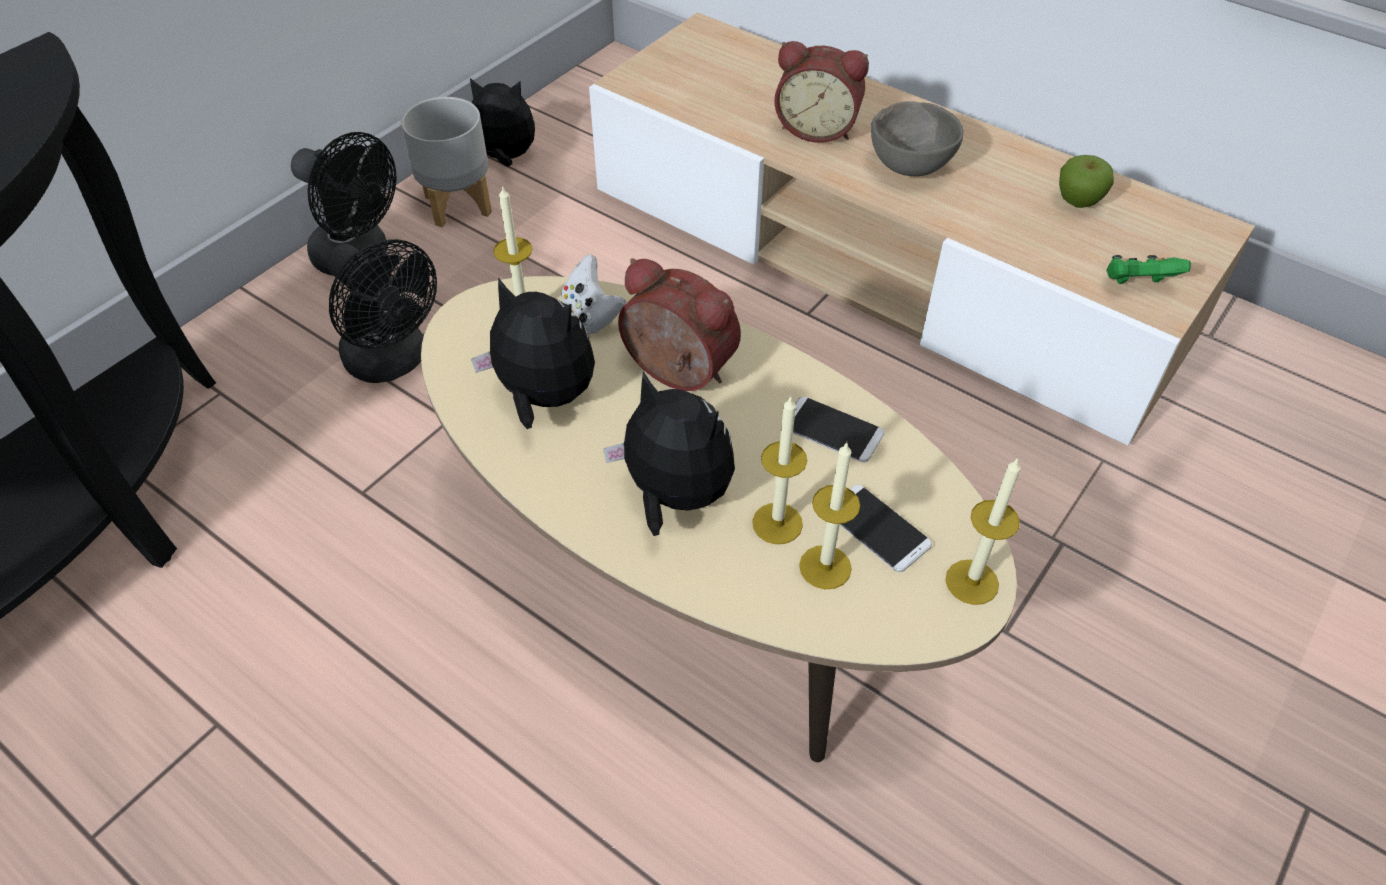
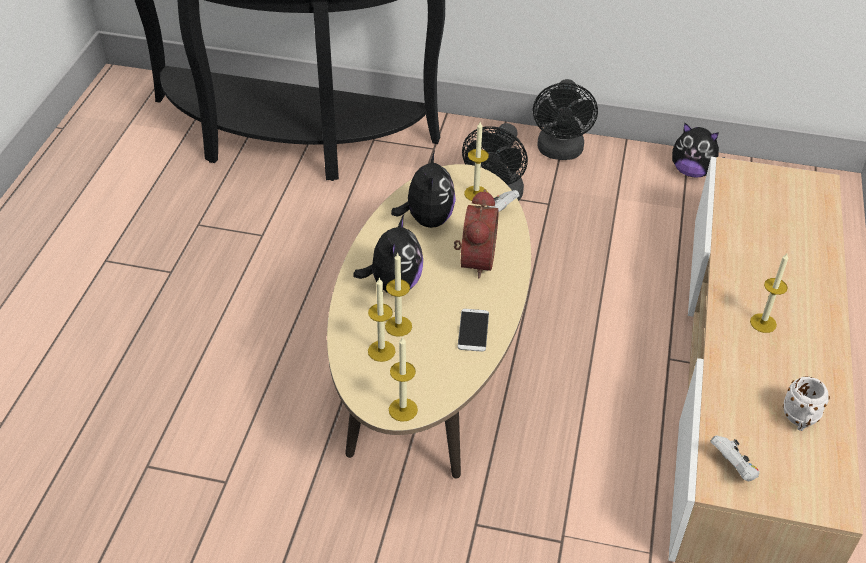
camera: 65 degrees right, 5 degrees down
grey planter [401,97,492,227] -> none
plush toy [470,78,535,167] -> plush toy turned 135 degrees clockwise [672,122,725,177]
alarm clock [774,41,869,143] -> none
phone [840,485,932,572] -> none
grey bowl [871,101,964,176] -> candle [750,252,788,333]
apple [1059,155,1114,208] -> white mug [783,377,830,431]
green game controller [1106,255,1191,284] -> white game controller [710,436,760,482]

